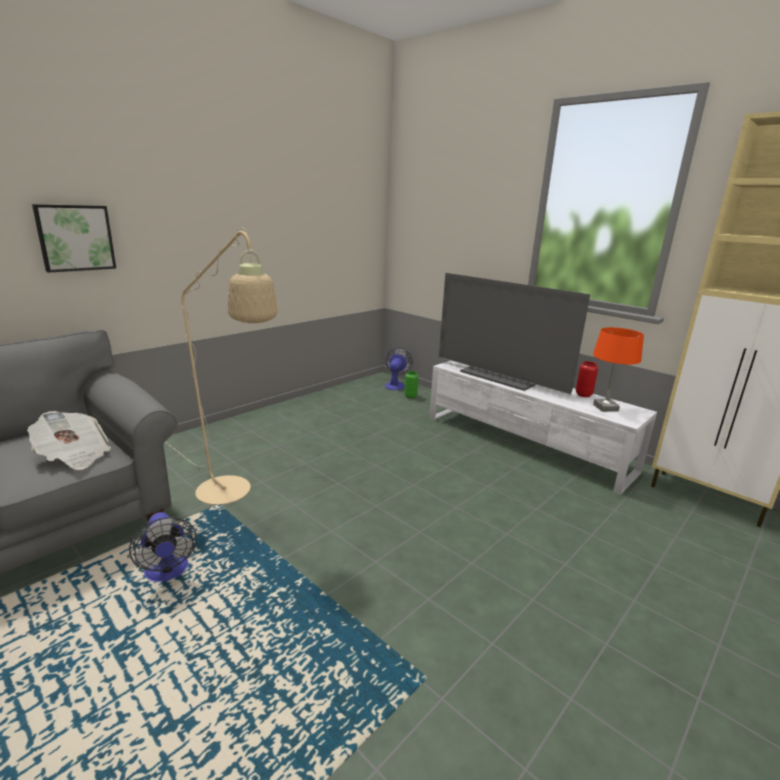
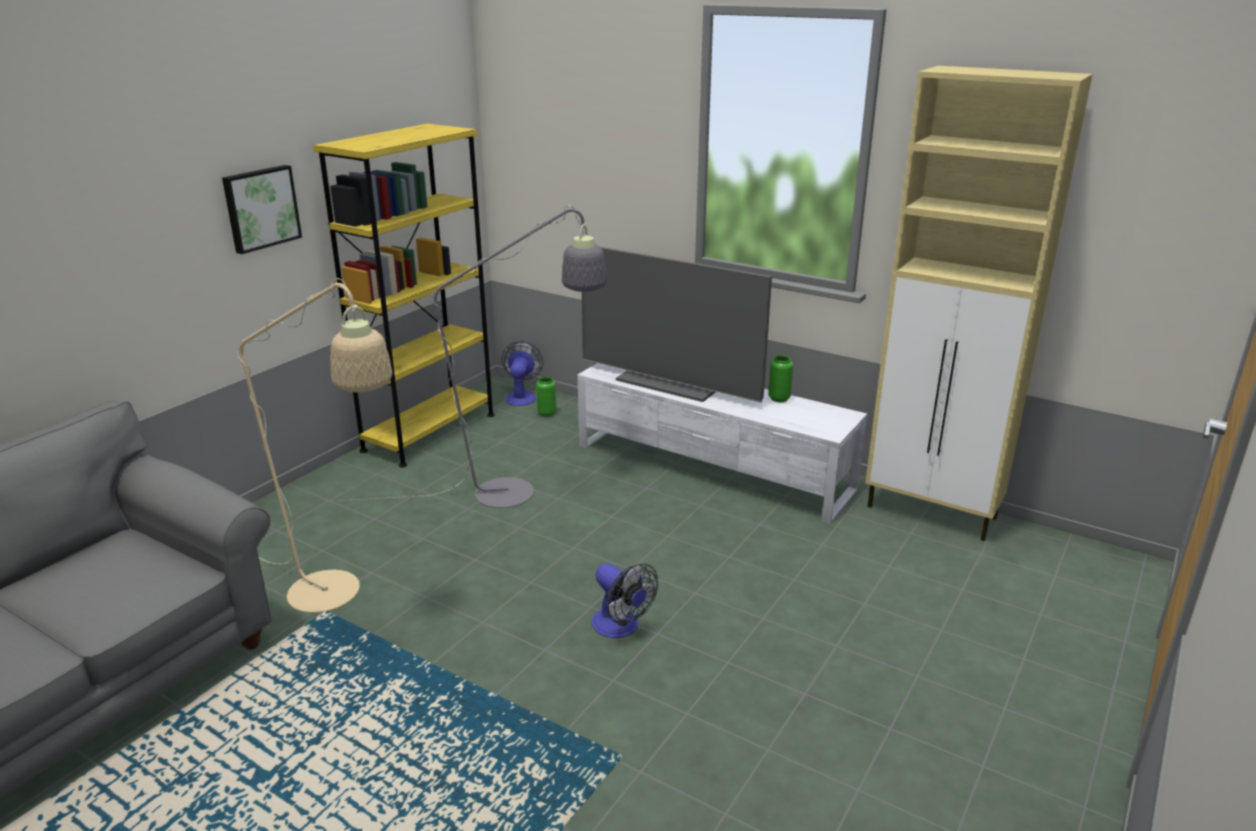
camera: 10 degrees left, 5 degrees up
newspaper [27,411,111,470] -> none
picture [32,204,116,273] -> picture moved to [222,165,302,254]
fan [129,512,197,582] -> fan moved to [591,563,658,638]
red vase [576,361,598,397] -> green vase [768,355,793,402]
orange table lamp [593,327,644,412] -> none
none -> yellow bookcase [313,124,495,467]
none -> grey floor lamp [338,205,607,508]

